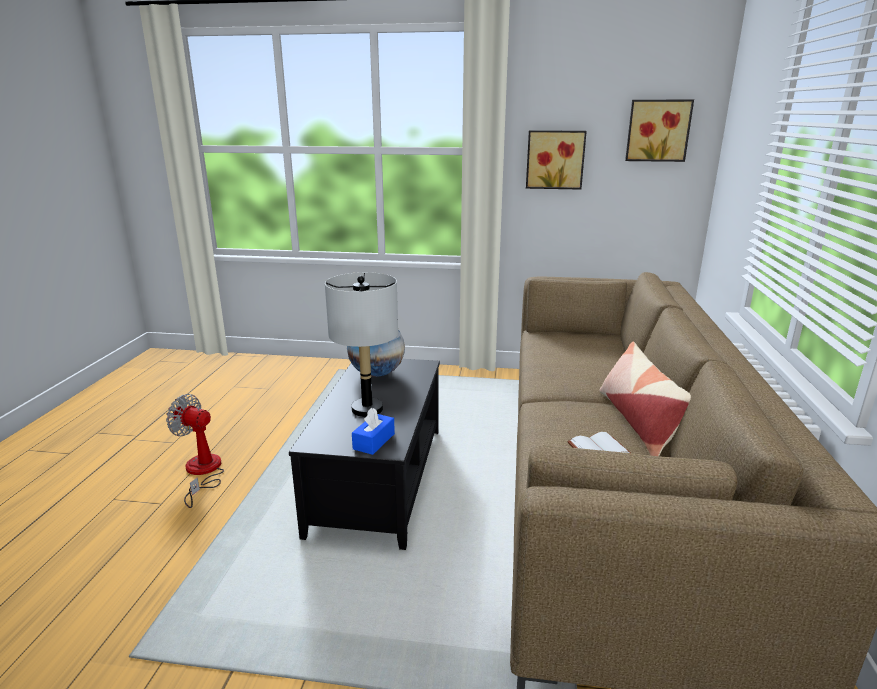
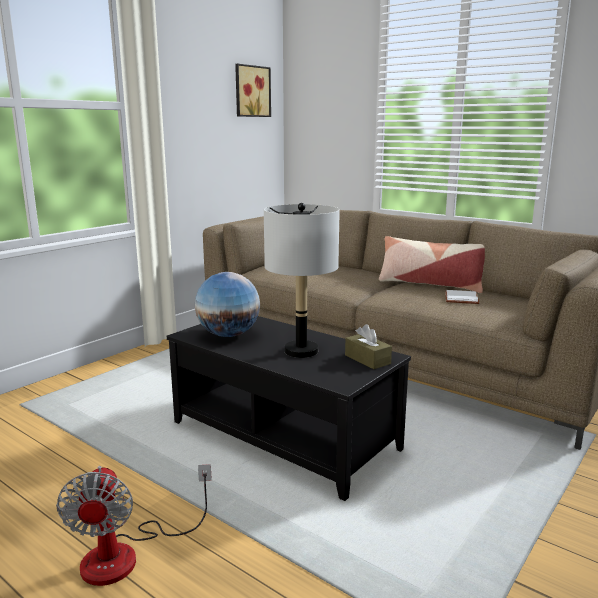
camera: 60 degrees left, 5 degrees down
fan [166,394,224,508] -> fan turned 60 degrees counterclockwise [56,464,212,586]
blue tissue box [352,407,395,455] -> brown tissue box [345,324,392,369]
picture [526,130,587,190] -> none

